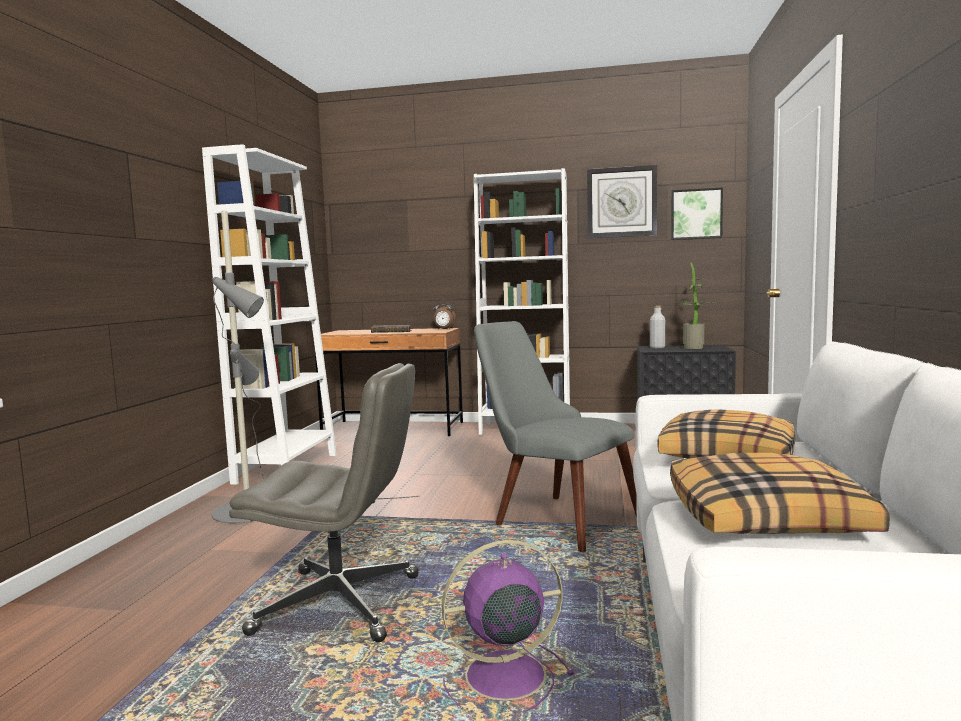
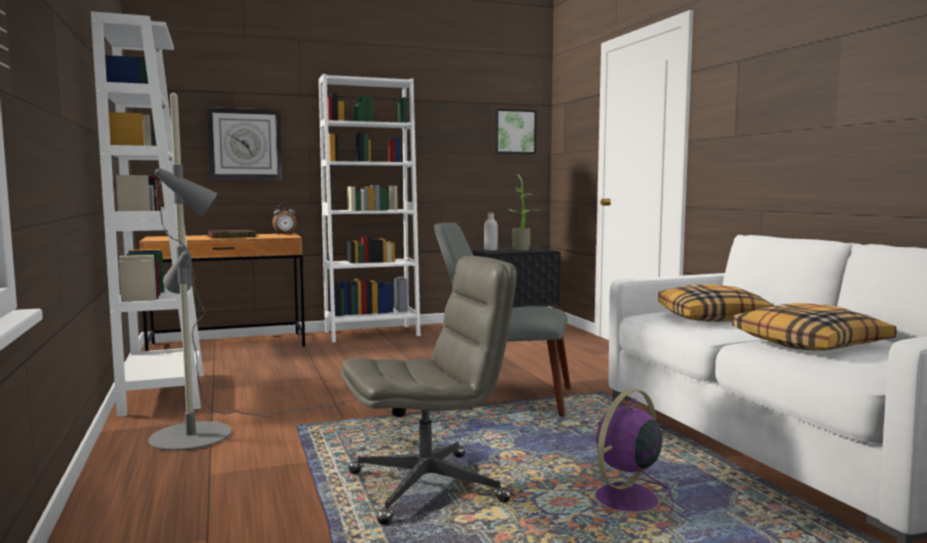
camera: 30 degrees left, 0 degrees up
wall clock [587,165,657,239] -> wall clock moved to [207,107,283,179]

